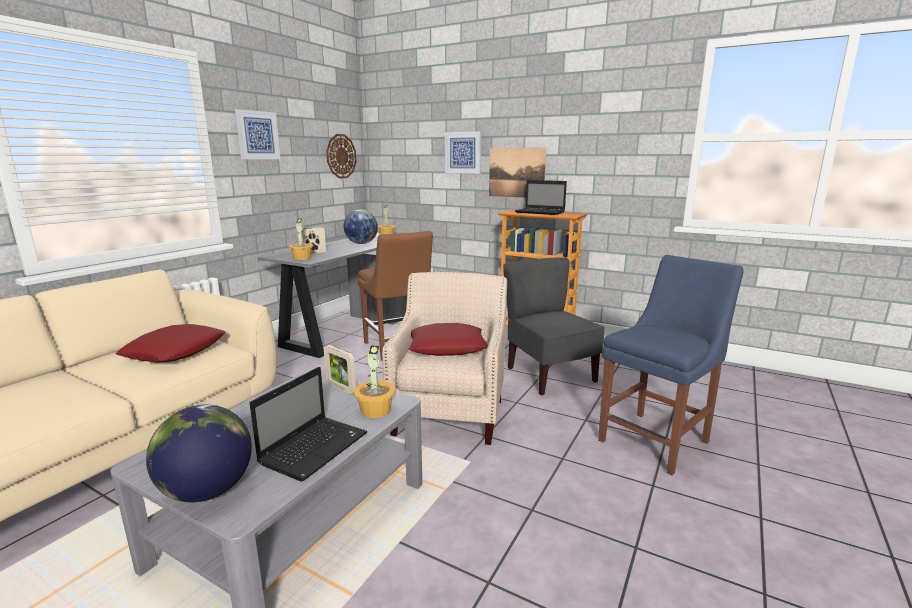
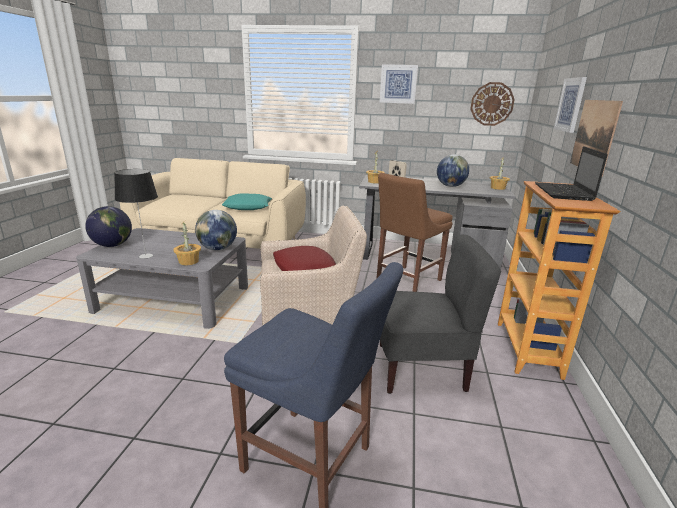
camera: 70 degrees right, 5 degrees up
red pillow [115,324,225,363] -> turquoise pillow [222,193,272,210]
laptop [250,367,367,482] -> table lamp [114,169,158,259]
picture frame [324,345,356,395] -> globe [195,210,237,250]
grey chair [503,258,605,395] -> grey chair turned 45 degrees clockwise [380,235,501,394]

